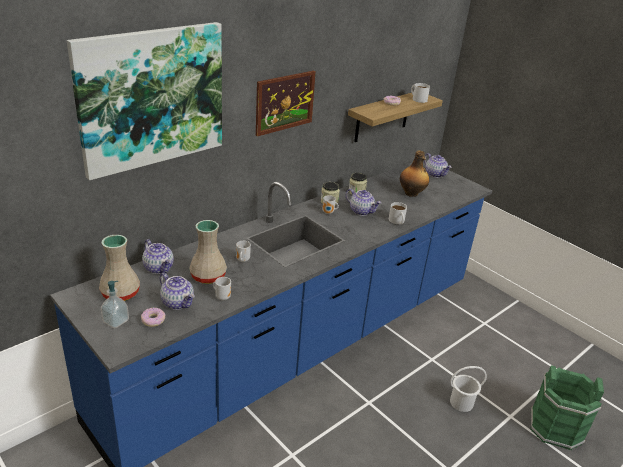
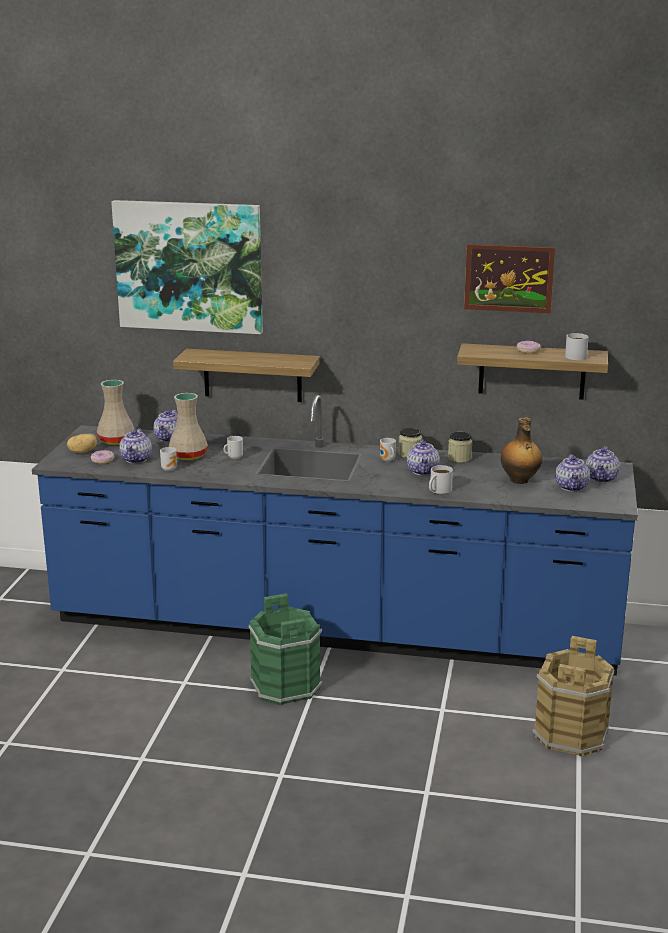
camera: 55 degrees right, 10 degrees down
soap dispenser [101,281,129,328] -> potato [67,434,97,453]
picture [256,71,316,136] -> picture moved to [464,244,555,313]
white bucket [450,366,487,412] -> none
green bucket [530,365,604,450] -> green bucket moved to [249,593,322,705]
none -> shelf [173,349,320,402]
none -> brown bucket [533,636,614,756]
none -> teapot [555,454,590,491]

